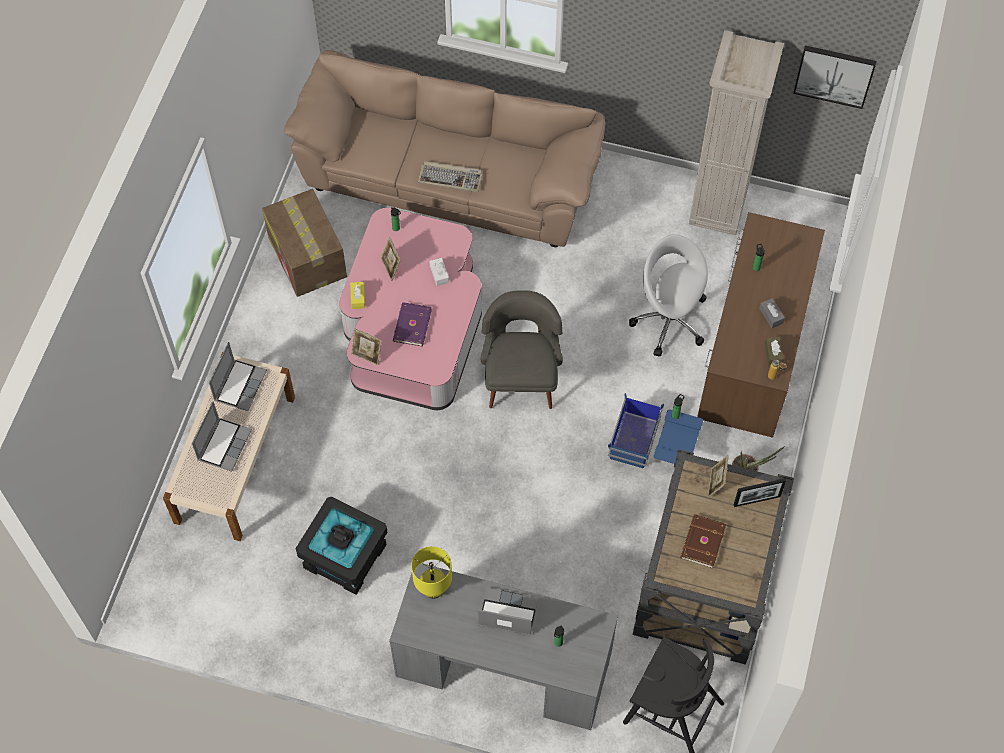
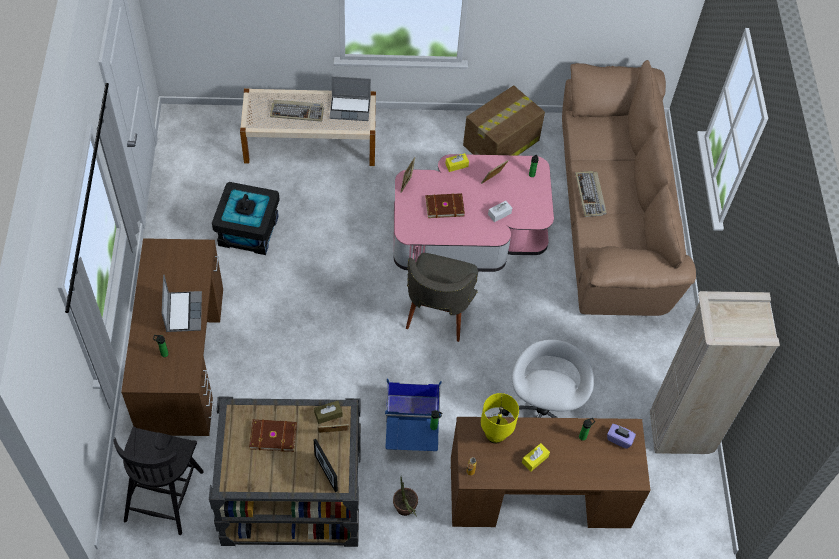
camera: 70 degrees right, 5 degrees down
laptop [192,401,252,472] -> keyboard [270,100,324,122]
grey desk [389,563,618,730] -> brown desk [121,238,223,436]
purple book [393,302,432,347] -> brown book [426,193,465,218]
yellow table lamp [411,546,452,598] -> yellow table lamp moved to [481,393,519,444]
grey chair [480,290,563,409] -> grey chair turned 120 degrees clockwise [406,253,478,342]
grey tissue box [759,298,785,328] -> yellow tissue box [522,443,550,471]
brown tissue box [765,337,784,365] -> brown tissue box moved to [314,401,342,424]
picture [793,45,877,109] -> none
none -> purple tissue box [607,424,636,449]

